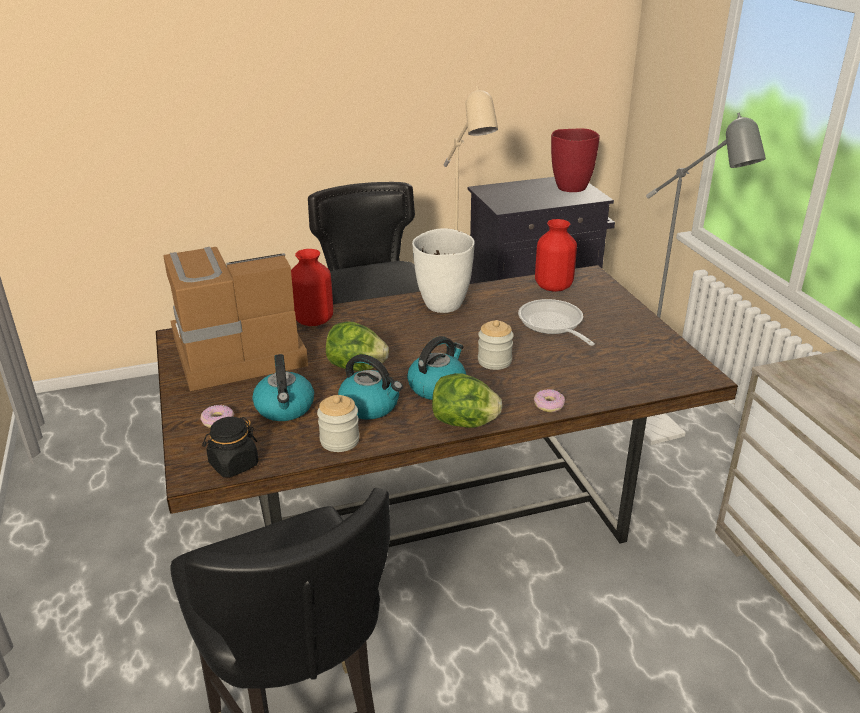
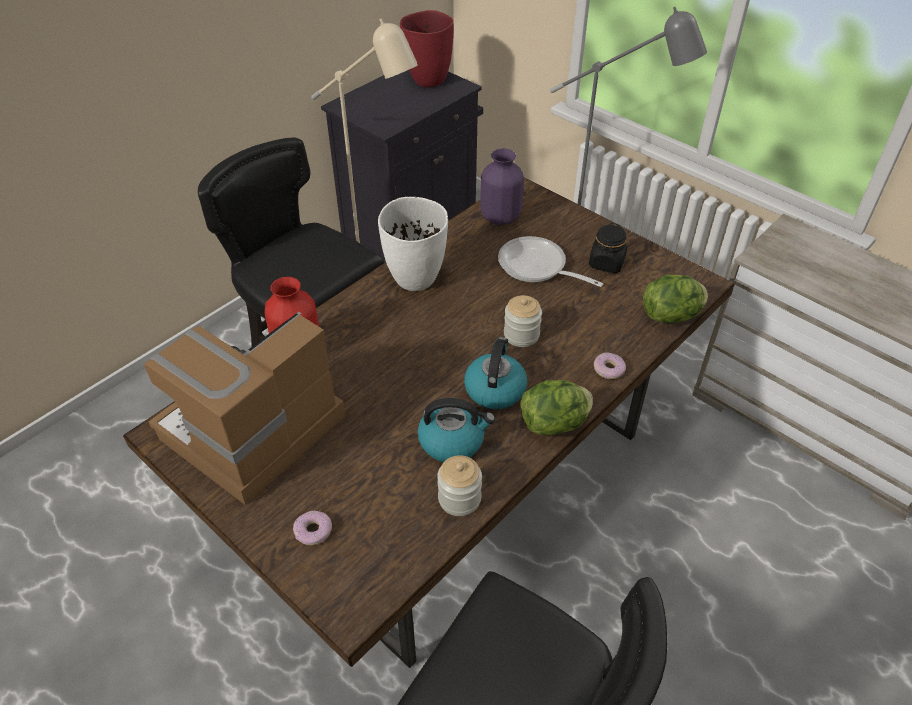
camera: 30 degrees left, 15 degrees up
black jar [202,417,259,478] -> black jar moved to [589,223,627,273]
kettle [252,354,314,421] -> none
lettuce [326,321,389,371] -> lettuce moved to [643,274,708,323]
red vase [535,219,577,292] -> purple vase [480,148,524,225]

